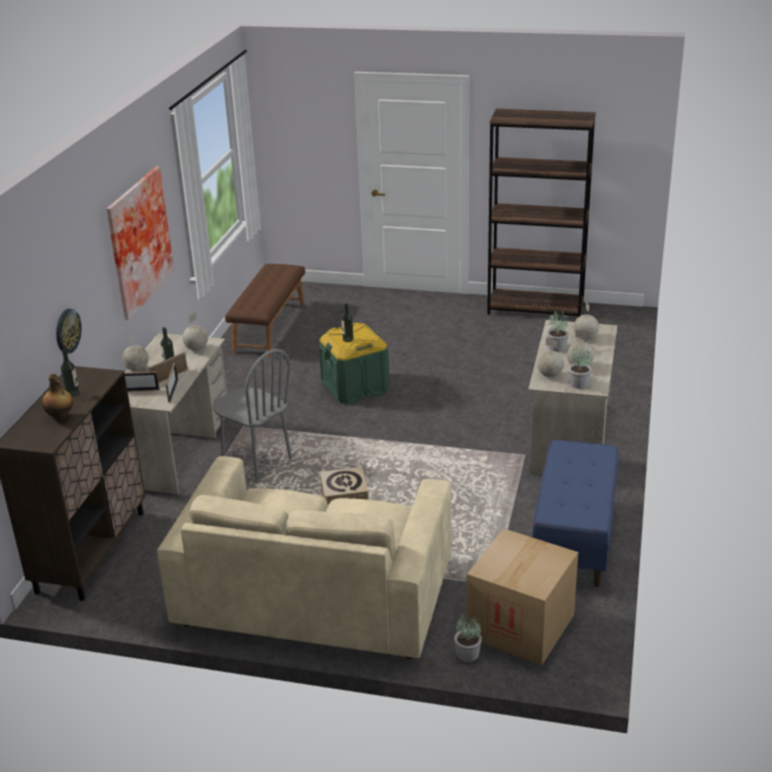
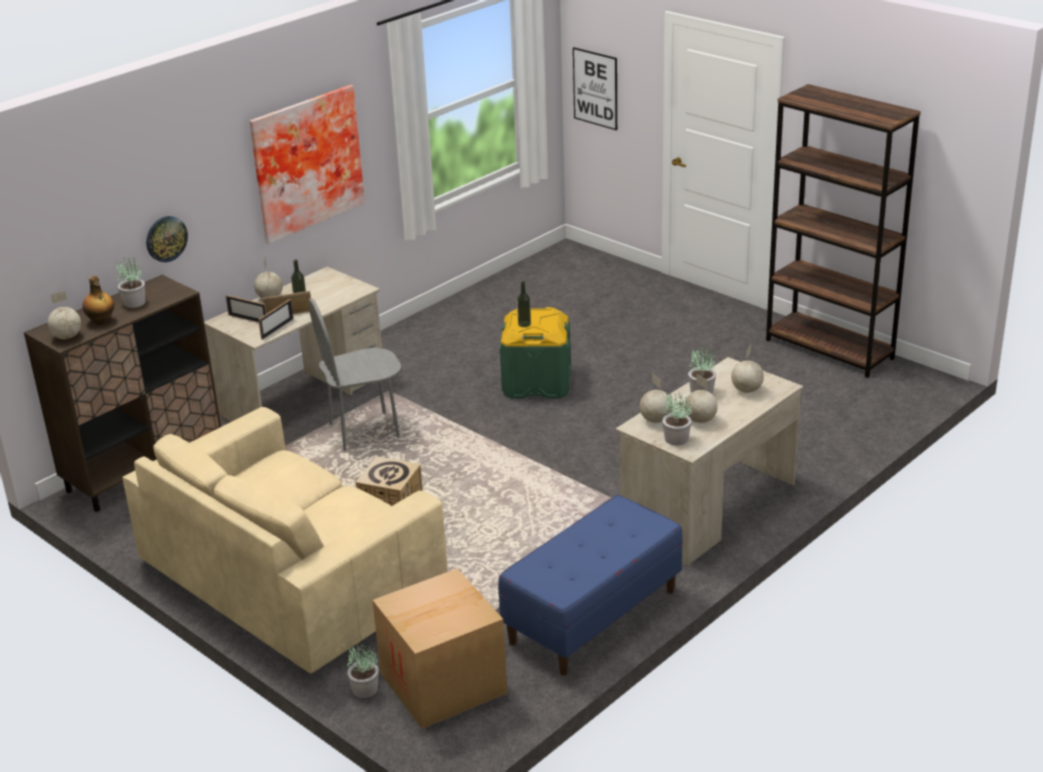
camera: 30 degrees right, 0 degrees up
bottle [61,349,80,397] -> potted plant [116,258,146,308]
globe [182,312,208,351] -> globe moved to [48,291,81,339]
grey chair [213,349,292,482] -> grey chair turned 90 degrees clockwise [308,298,401,451]
brown bench [225,264,305,358] -> none
none -> picture [573,47,617,130]

